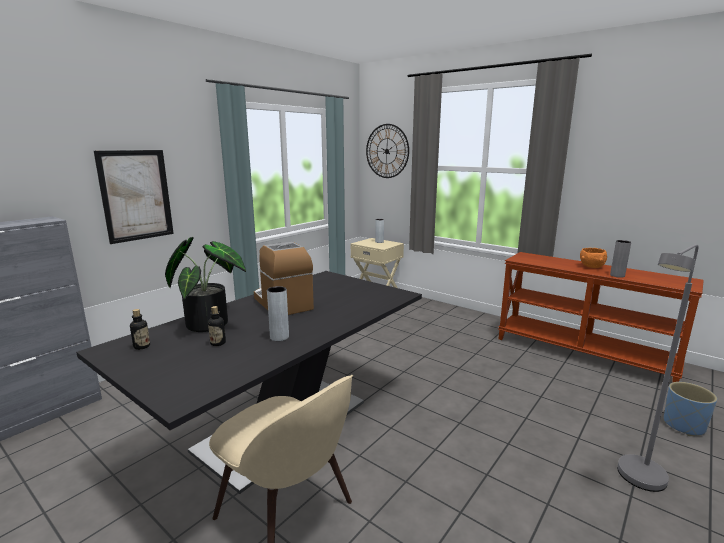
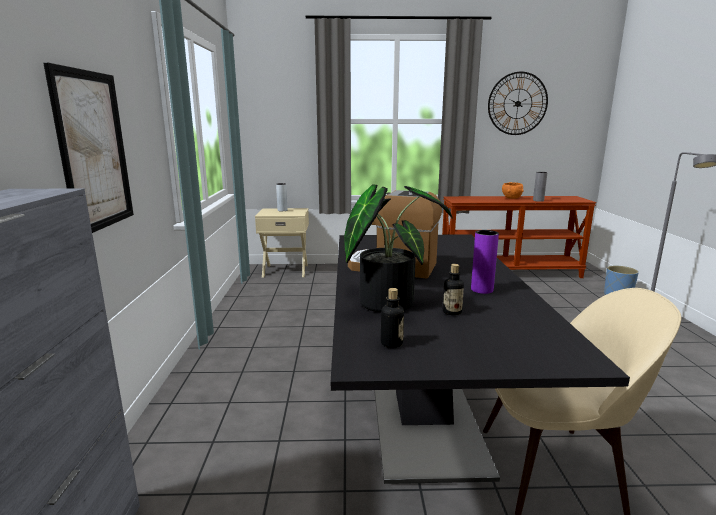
camera: 40 degrees left, 0 degrees up
grey vase [267,286,289,341] -> purple vase [471,230,499,294]
wall clock [366,124,409,178] -> wall clock moved to [488,72,548,135]

